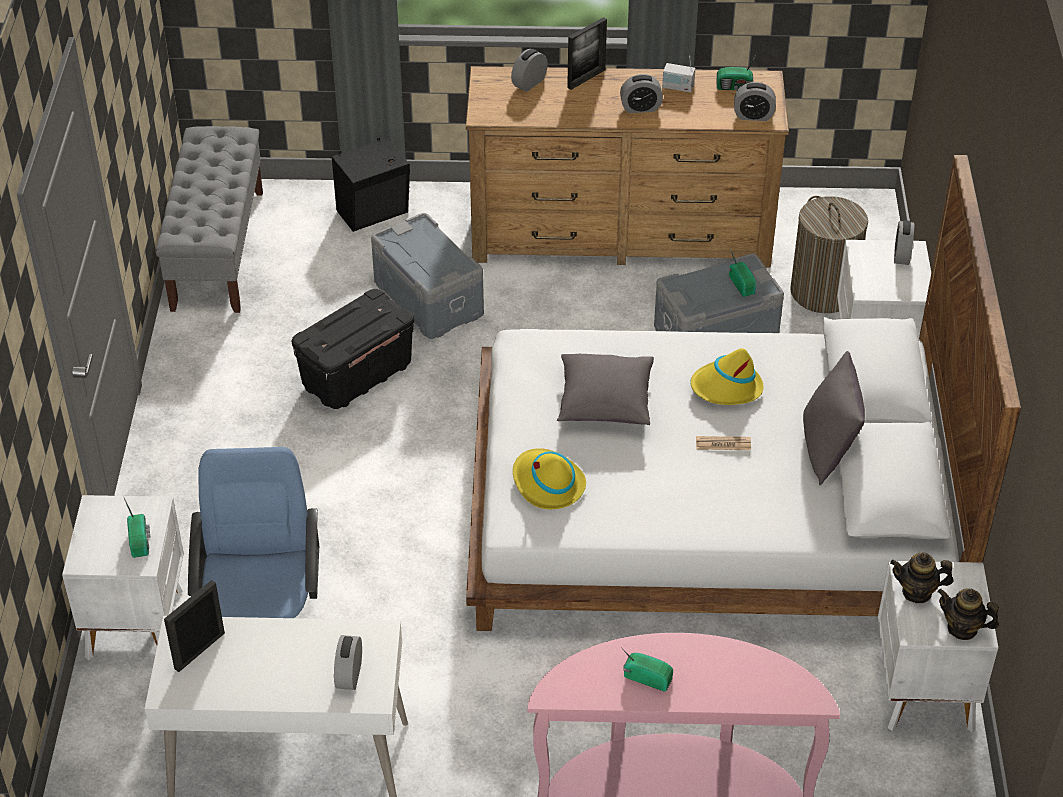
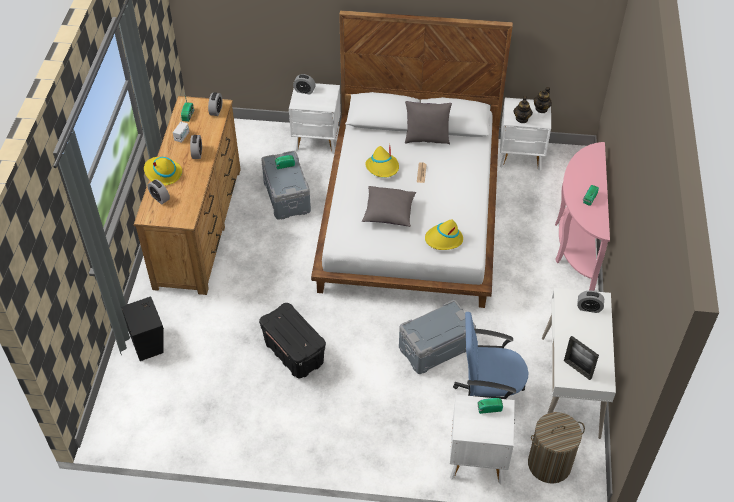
camera: 85 degrees left, 5 degrees up
grey bench [156,126,263,313] -> none
grey storage box [371,213,484,339] -> grey storage box moved to [399,300,476,374]
picture frame [567,17,607,90] -> yellow hat [144,157,182,186]
laundry basket [790,196,868,313] -> laundry basket moved to [528,412,585,484]

